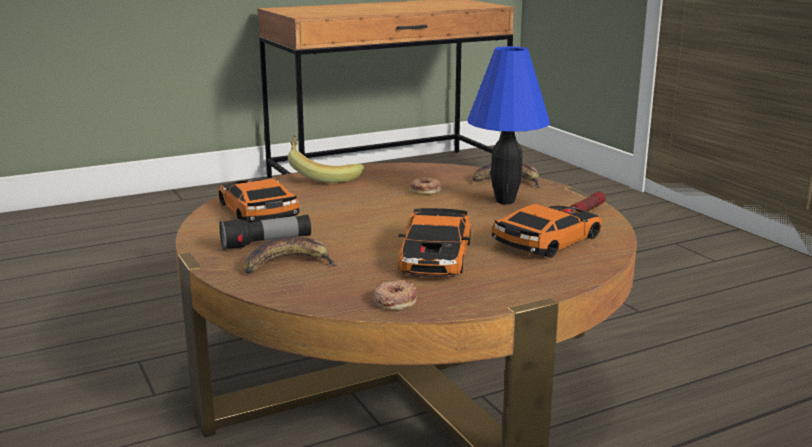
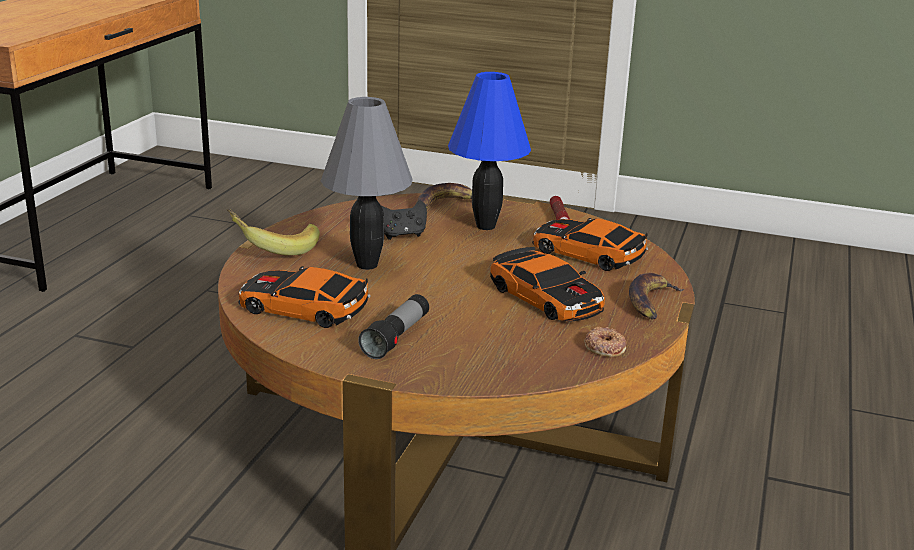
camera: 45 degrees left, 5 degrees up
banana [244,236,337,274] -> banana moved to [629,273,684,320]
donut [410,177,441,194] -> black game controller [381,201,427,240]
toy car [492,204,602,258] -> toy car turned 60 degrees counterclockwise [532,218,648,271]
none -> grey table lamp [321,97,413,270]

